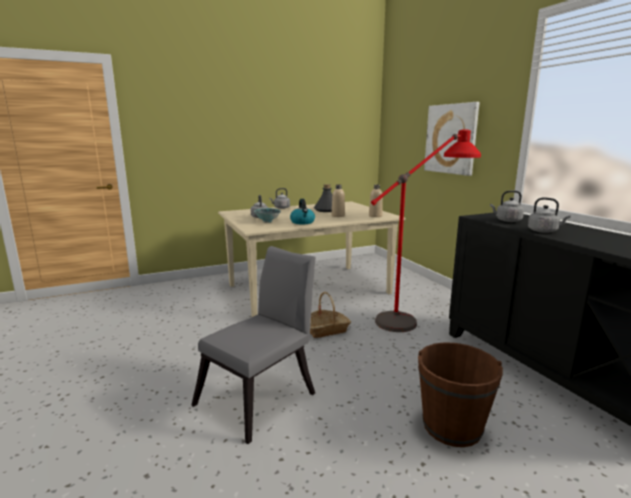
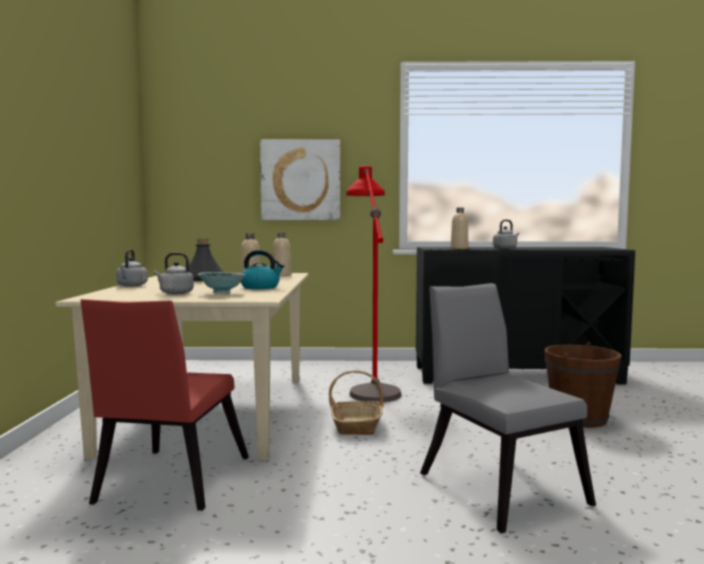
camera: 65 degrees left, 10 degrees down
grey kettle [490,190,524,222] -> beige bottle [451,207,468,249]
none -> red chair [80,299,249,511]

